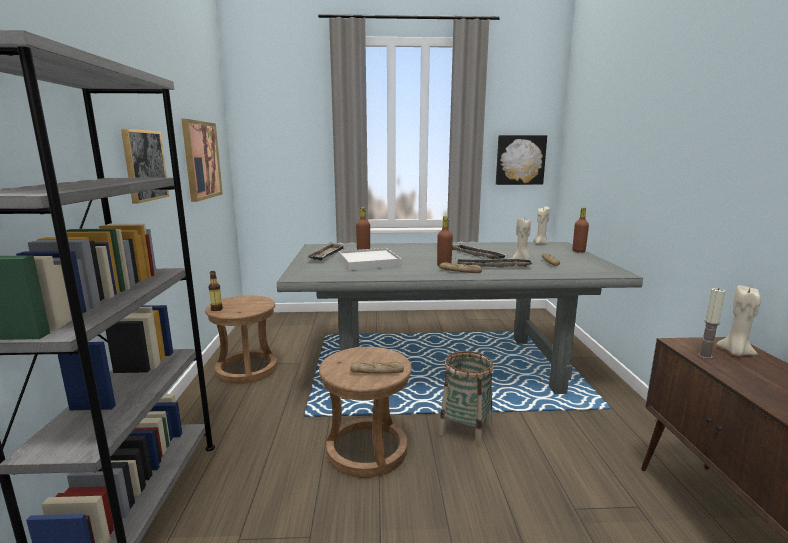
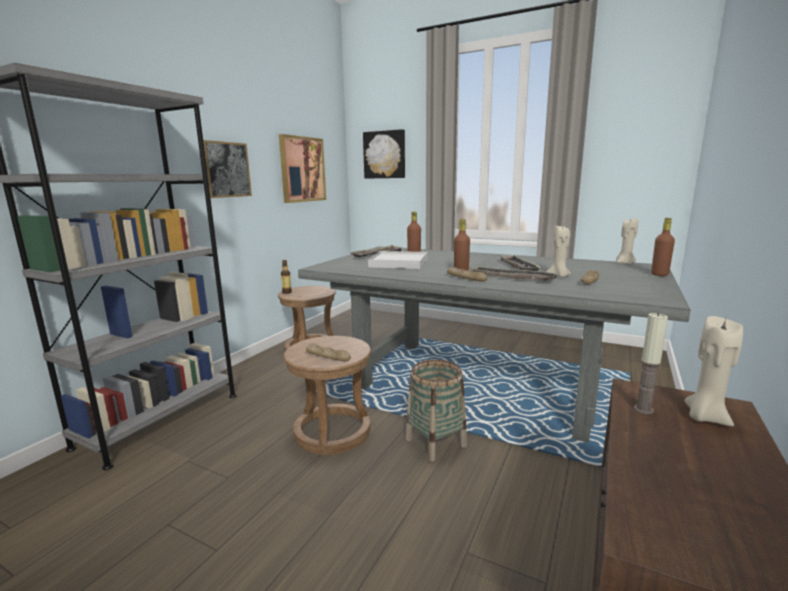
camera: 30 degrees right, 0 degrees up
picture [496,135,547,185] -> picture moved to [363,129,405,179]

